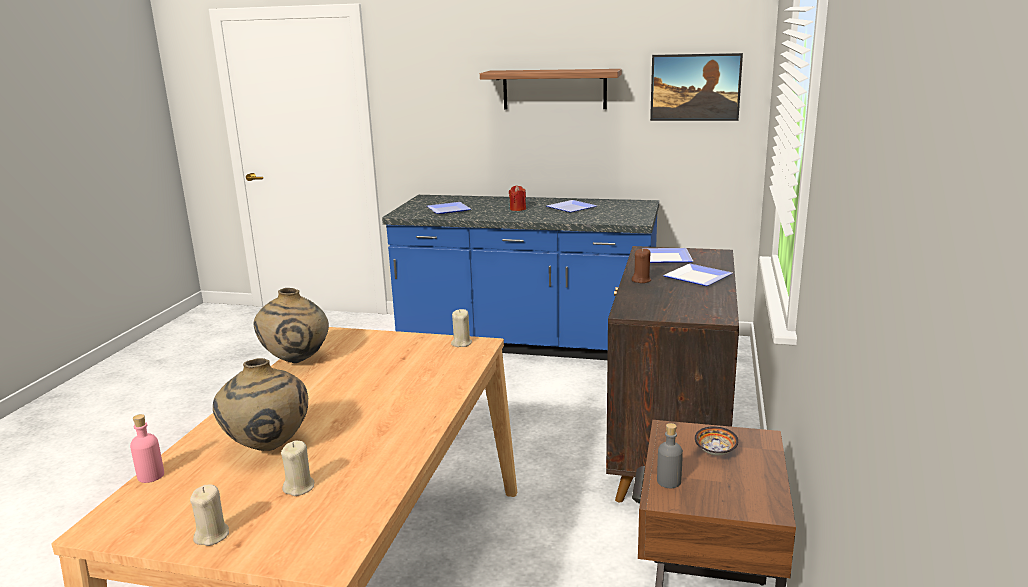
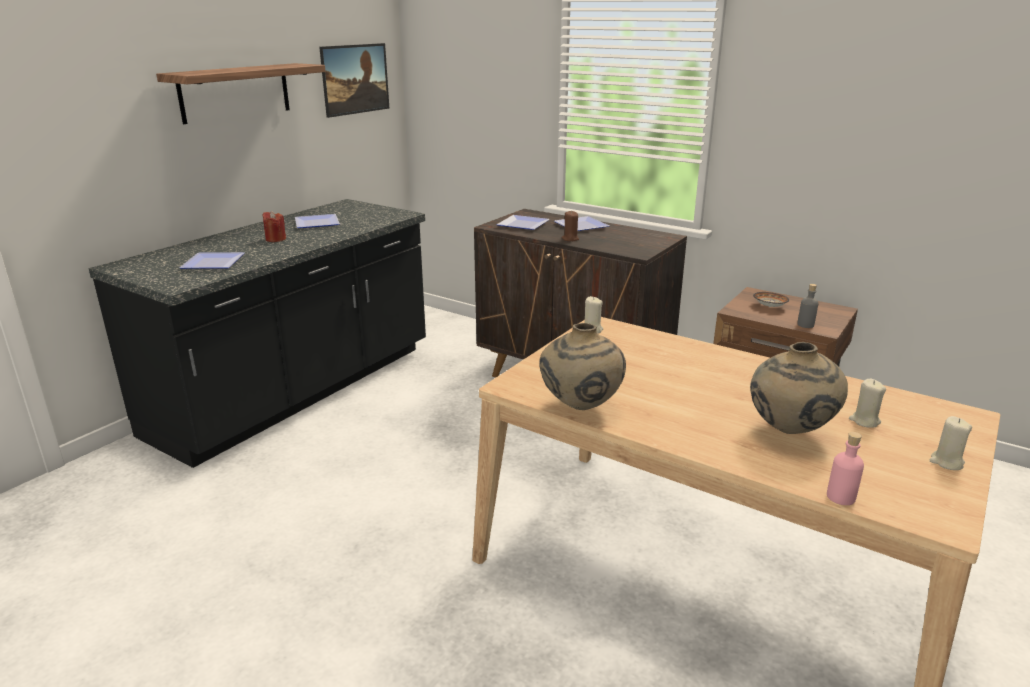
camera: 70 degrees left, 5 degrees up
blue counter [382,195,659,360] -> black counter [89,199,426,468]

